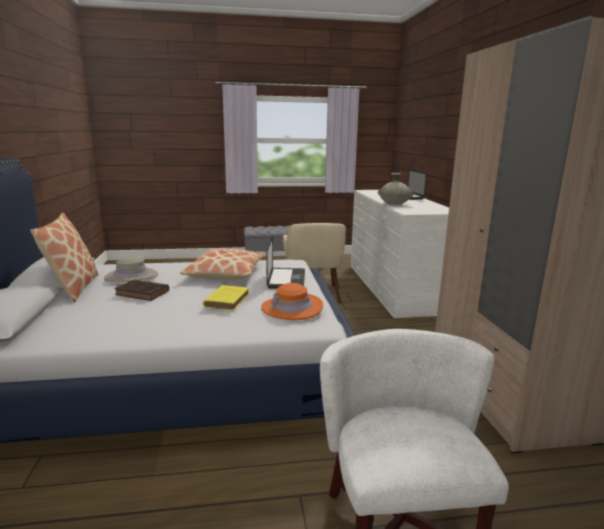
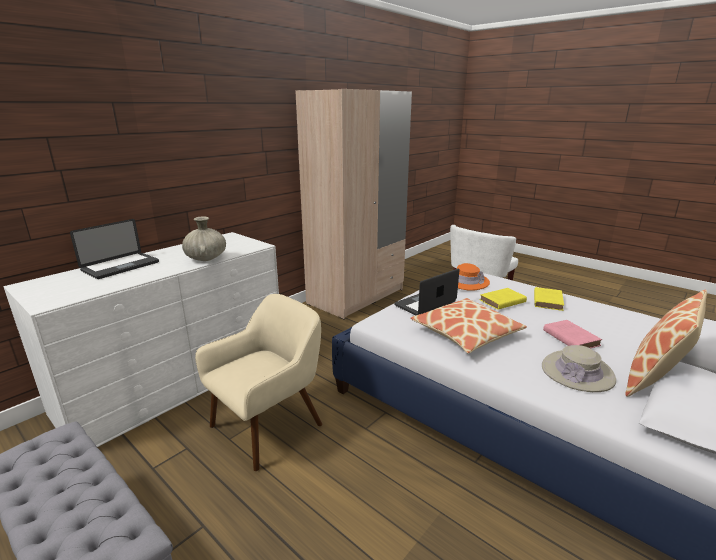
camera: 130 degrees left, 5 degrees up
brown book [114,280,169,301] -> pink book [543,320,602,348]
none -> yellow book [534,287,564,311]

